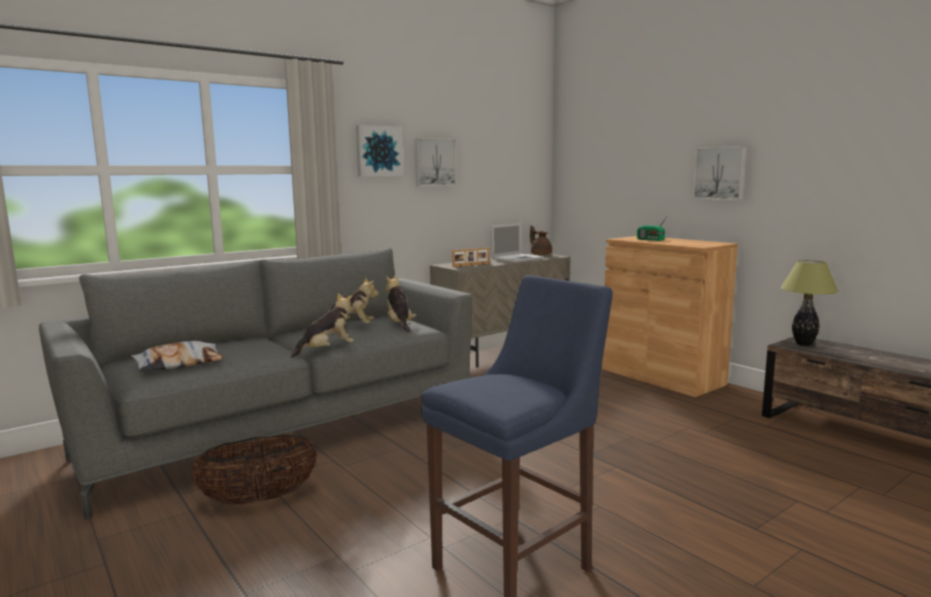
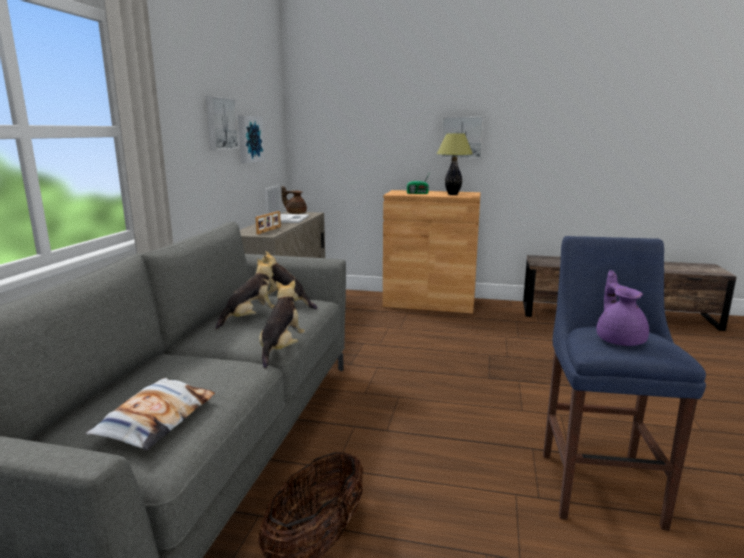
camera: 40 degrees left, 5 degrees up
picture [356,125,403,177] -> picture moved to [238,116,265,163]
table lamp [781,260,839,346] -> table lamp moved to [437,133,473,195]
none -> purple teapot [597,270,649,346]

